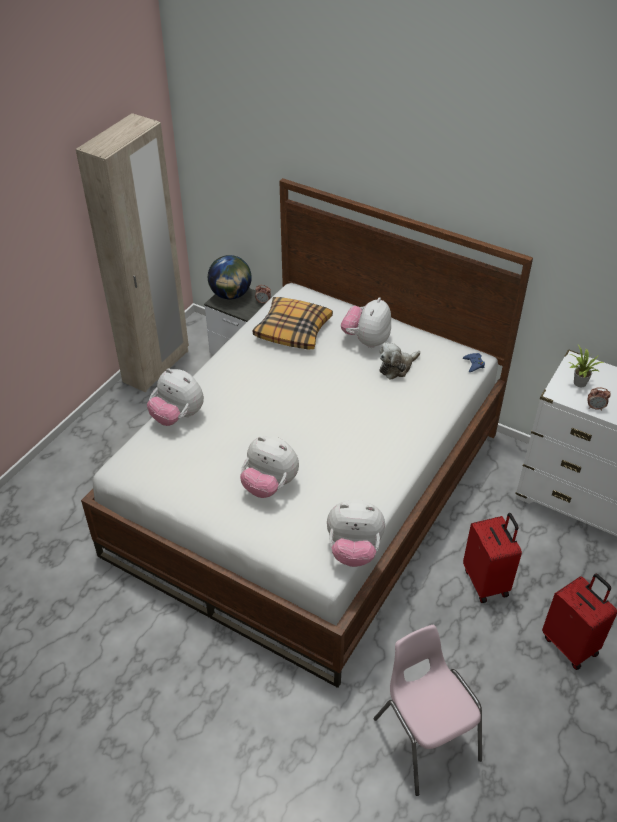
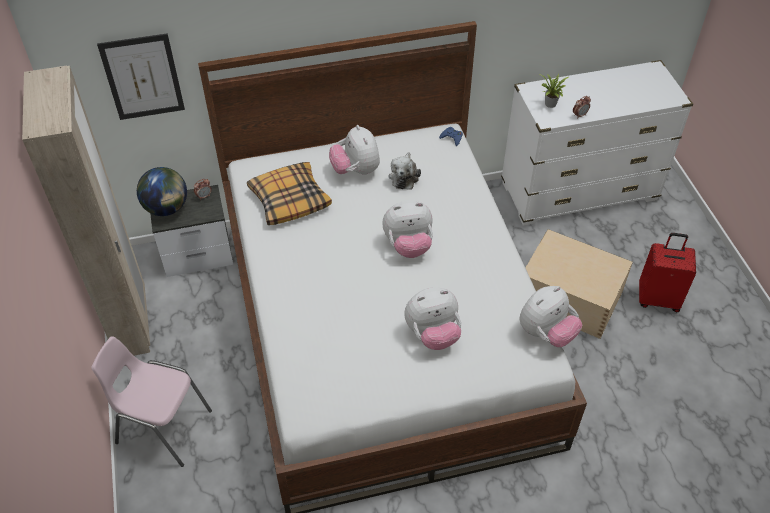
camera: 45 degrees left, 5 degrees up
plush toy [147,368,204,426] -> plush toy moved to [382,200,433,258]
pink chair [374,625,482,796] -> pink chair moved to [91,336,212,467]
red suitcase [463,513,522,603] -> beige storage box [526,229,633,339]
none -> picture [97,33,185,120]

